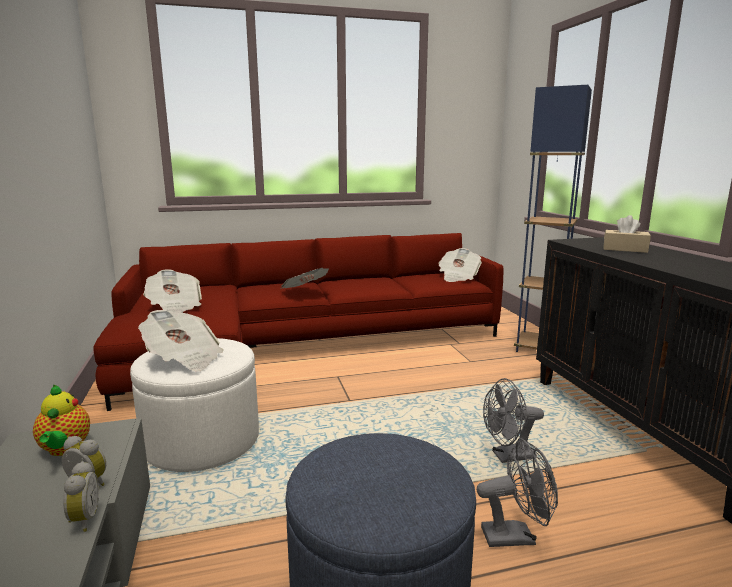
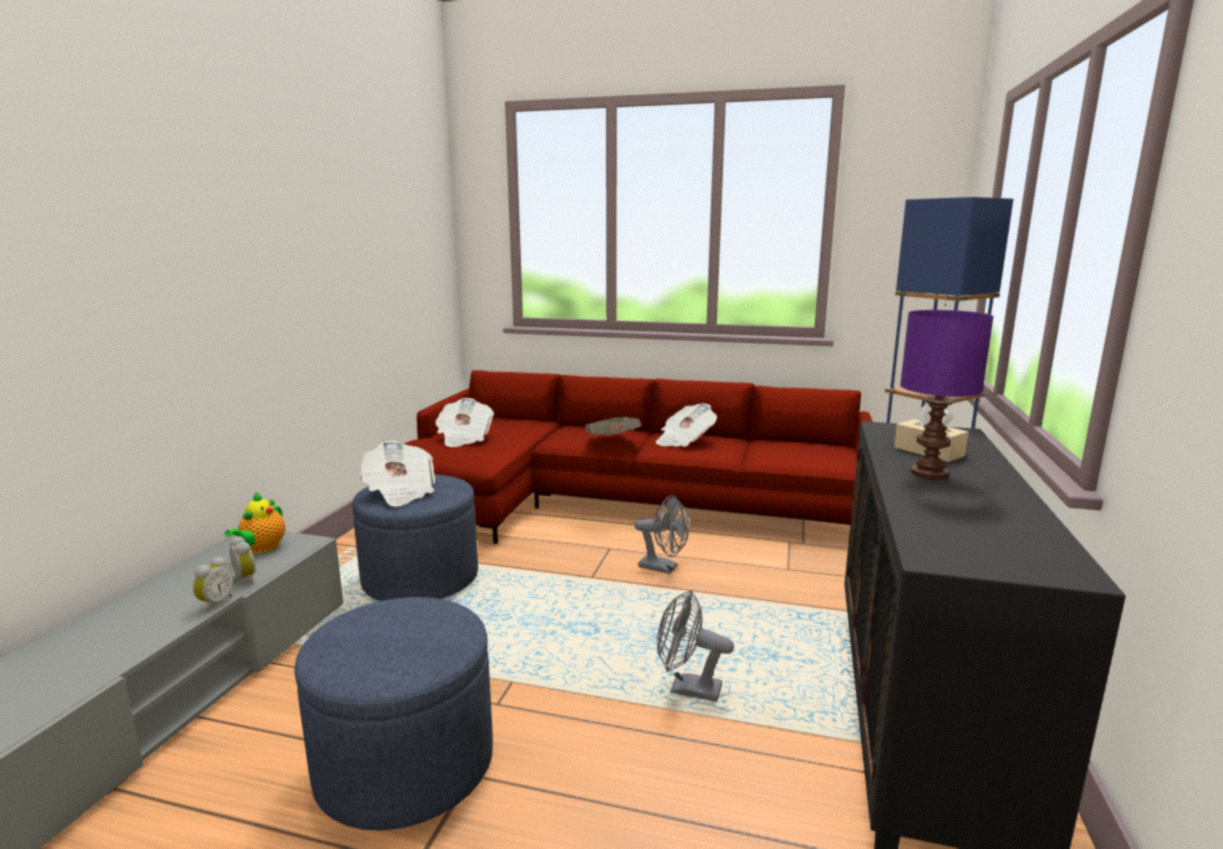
camera: 30 degrees right, 0 degrees up
white ottoman [130,338,259,472] -> blue ottoman [352,474,478,601]
newspaper [438,248,482,282] -> newspaper moved to [656,403,717,447]
grey fan [477,438,558,547] -> grey fan moved to [634,495,689,574]
none -> purple table lamp [900,310,994,479]

